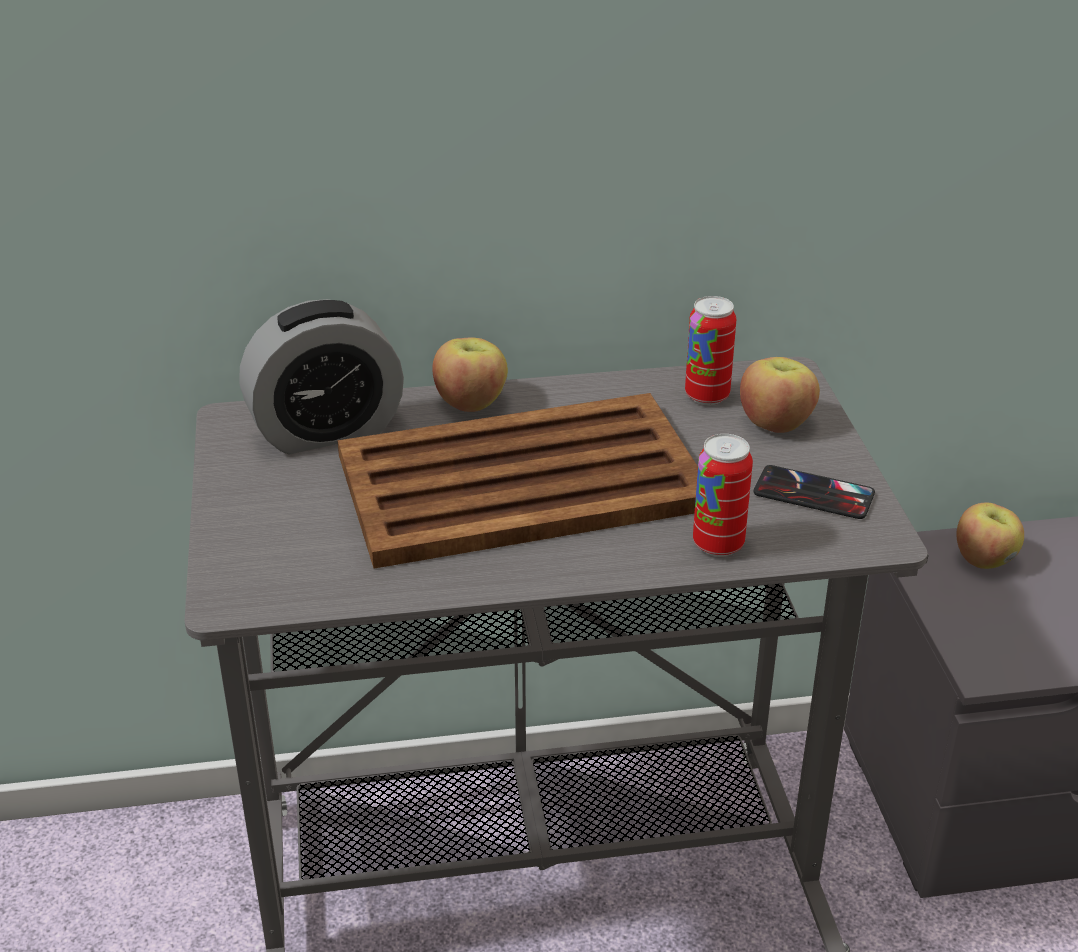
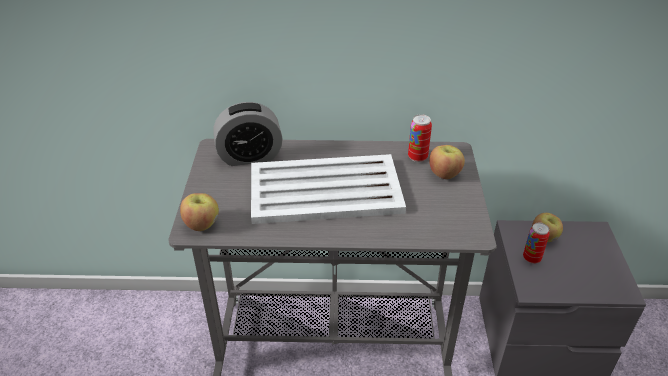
camera: 10 degrees right, 5 degrees up
brown tray [337,393,698,569] -> white tray [251,154,406,224]
apple [432,337,508,412] -> apple moved to [180,193,219,231]
can [693,434,753,557] -> can moved to [523,223,550,263]
phone [754,465,875,519] -> none

